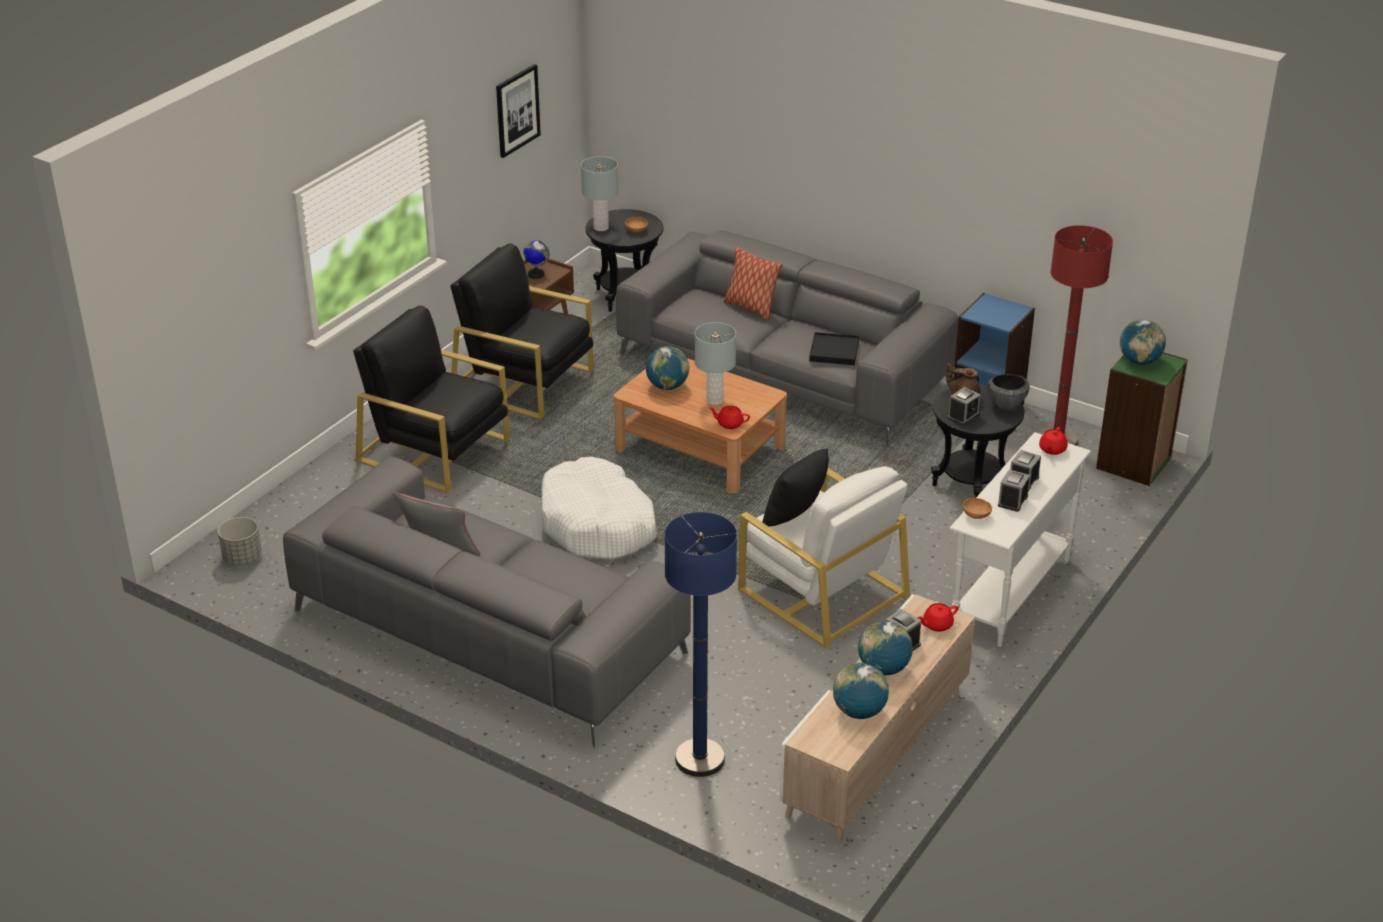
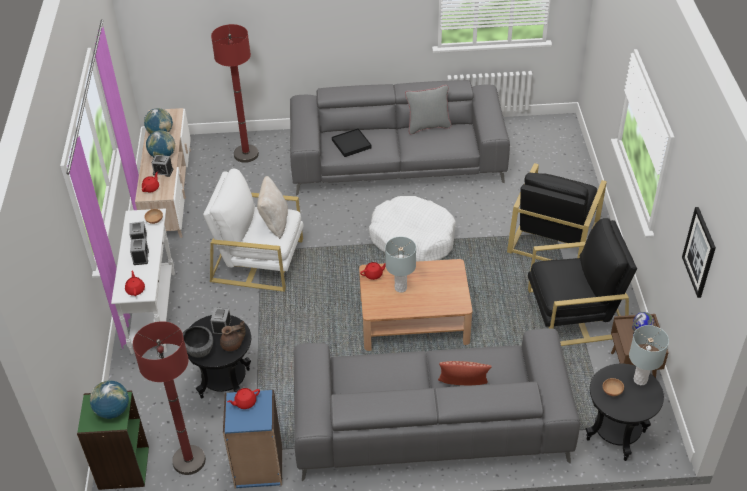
camera: 145 degrees right, 10 degrees up
grey planter [218,517,262,565] -> none
black armchair [353,306,510,493] -> black armchair turned 120 degrees clockwise [507,163,607,261]
globe [646,346,689,390] -> none
blue floor lamp [665,512,737,777] -> red floor lamp [211,24,259,163]
black pillow [762,448,829,527] -> beige pillow [257,176,288,239]
black tray [809,332,859,365] -> black tray moved to [332,128,372,157]
none -> red teapot [227,388,260,409]

